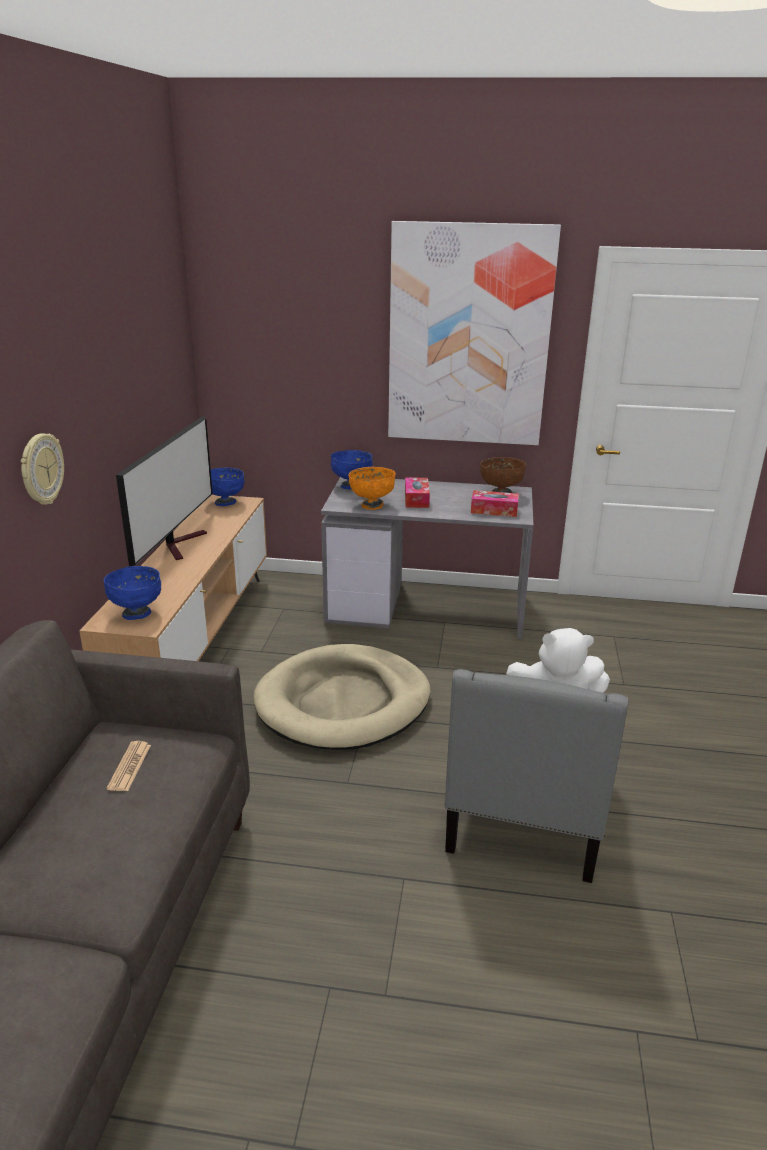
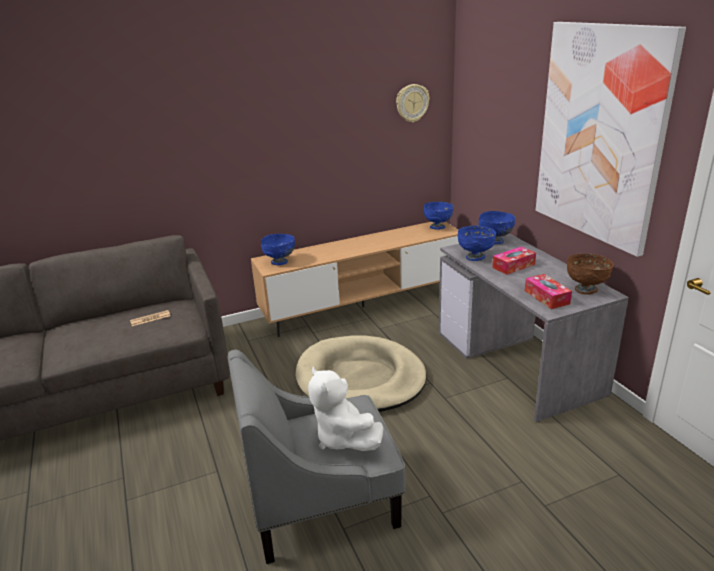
camera: 60 degrees right, 0 degrees up
wall clock [21,433,64,505] -> wall clock moved to [396,84,429,123]
television [116,416,213,566] -> none
orange bowl [348,467,396,510] -> blue bowl [458,226,496,261]

